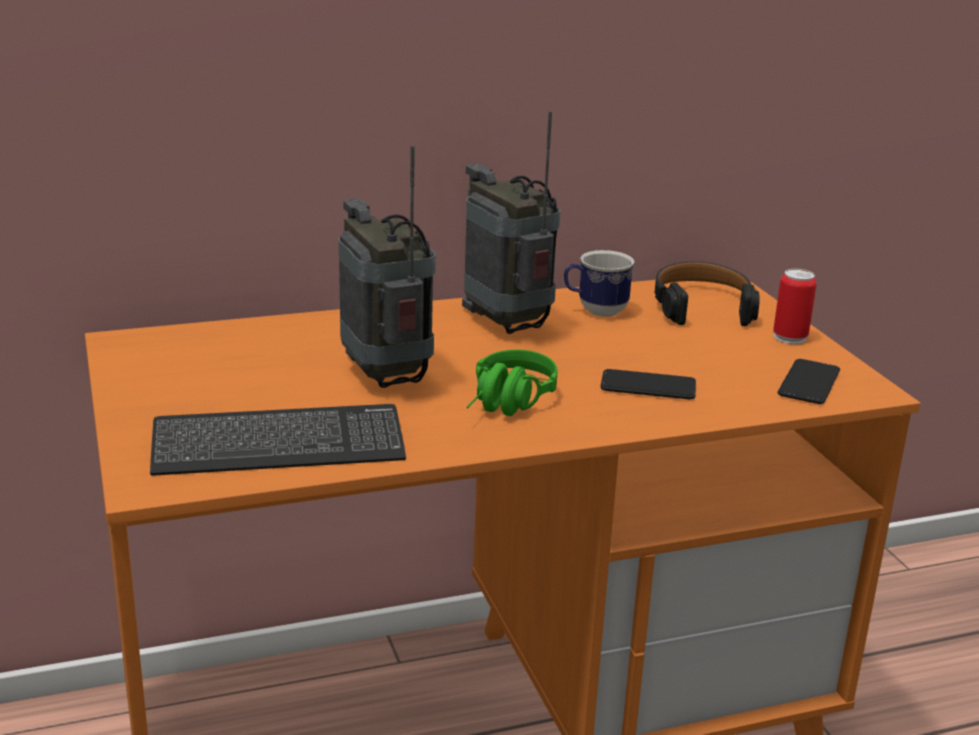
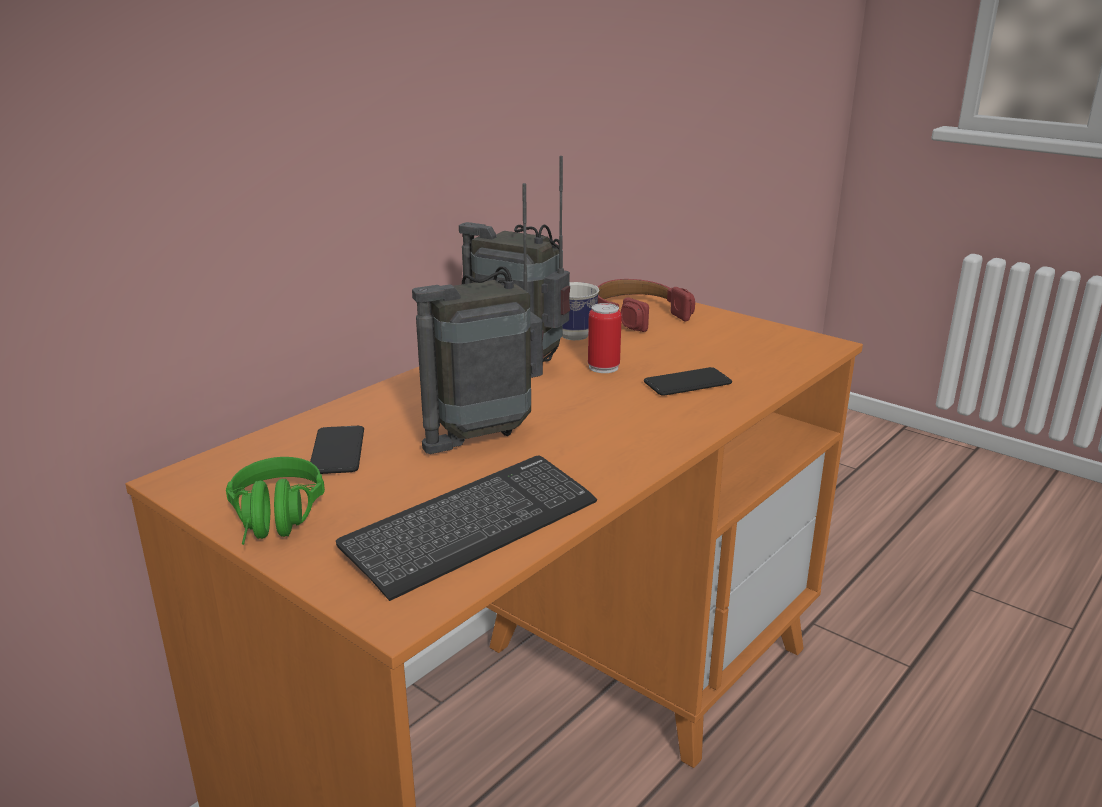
camera: 30 degrees left, 0 degrees up
radio [339,145,436,388] -> radio turned 60 degrees counterclockwise [412,183,544,454]
green headphones [466,350,557,416] -> green headphones moved to [226,457,325,545]
black headphones [655,261,760,326] -> red headphones [598,279,695,332]
can [773,269,817,344] -> can moved to [588,303,622,373]
phone [777,359,840,404] -> phone moved to [310,426,364,474]

